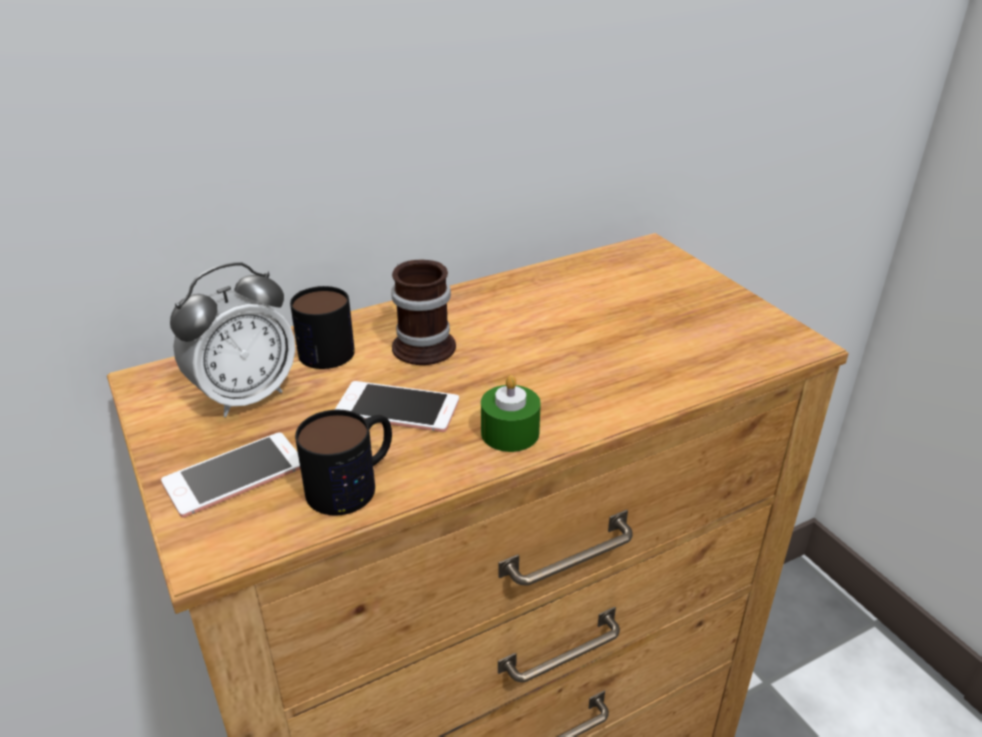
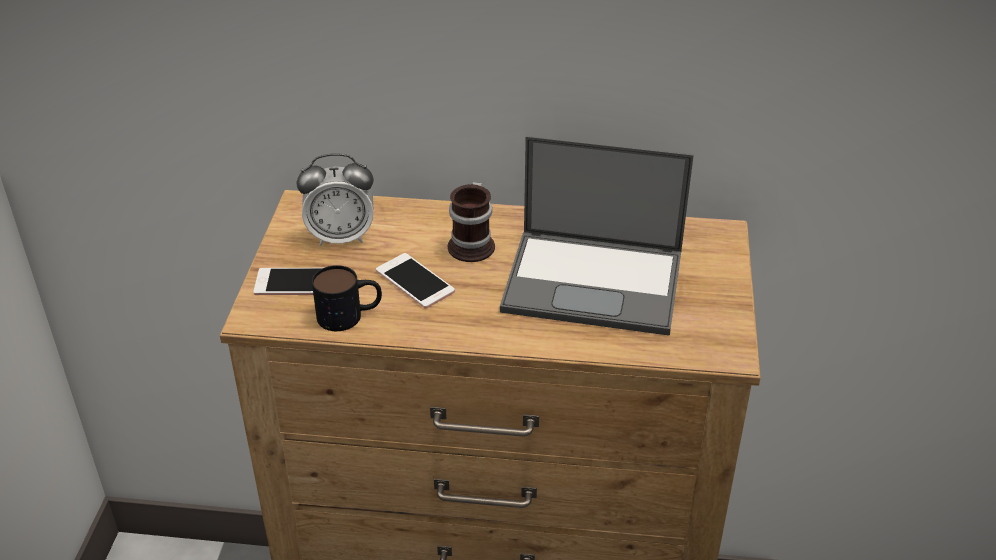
camera: 35 degrees right, 5 degrees up
mug [290,286,355,369] -> none
green candle [481,375,541,452] -> none
none -> laptop [500,136,694,336]

